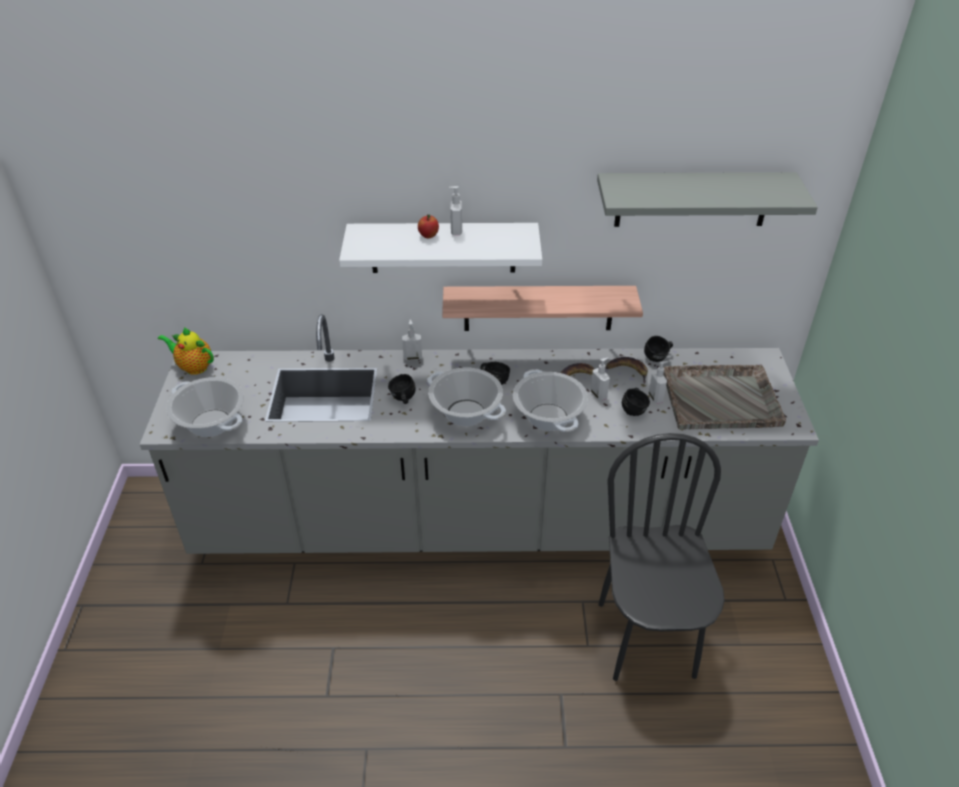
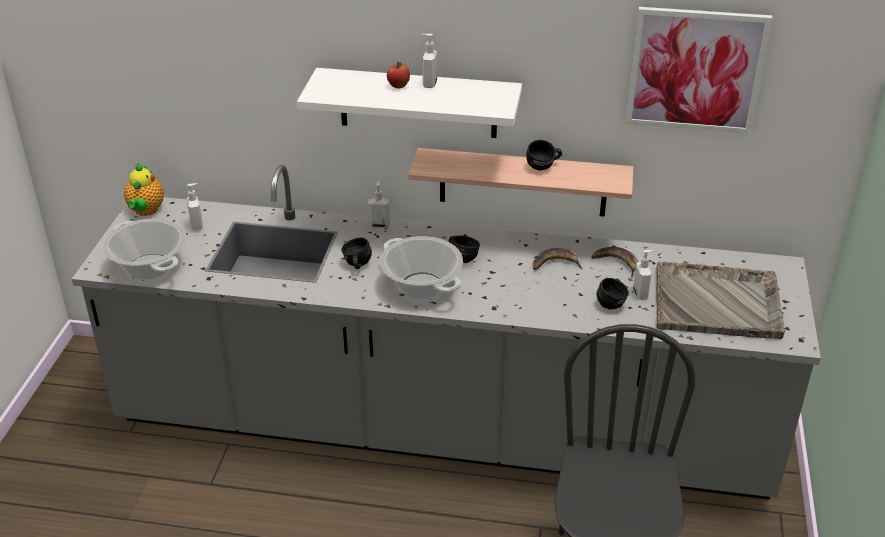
camera: 10 degrees right, 5 degrees down
teapot [158,327,214,375] -> teapot turned 120 degrees counterclockwise [124,163,164,216]
cooking pot [513,369,588,432] -> none
soap dispenser [591,358,610,401] -> soap dispenser moved to [187,183,203,231]
grey shelf [597,172,818,227] -> picture [626,7,772,134]
black mug [644,336,673,362] -> black mug moved to [526,140,562,171]

